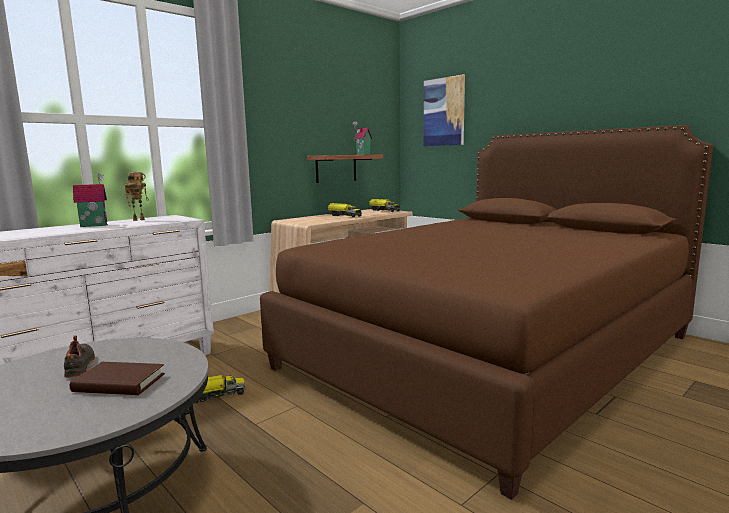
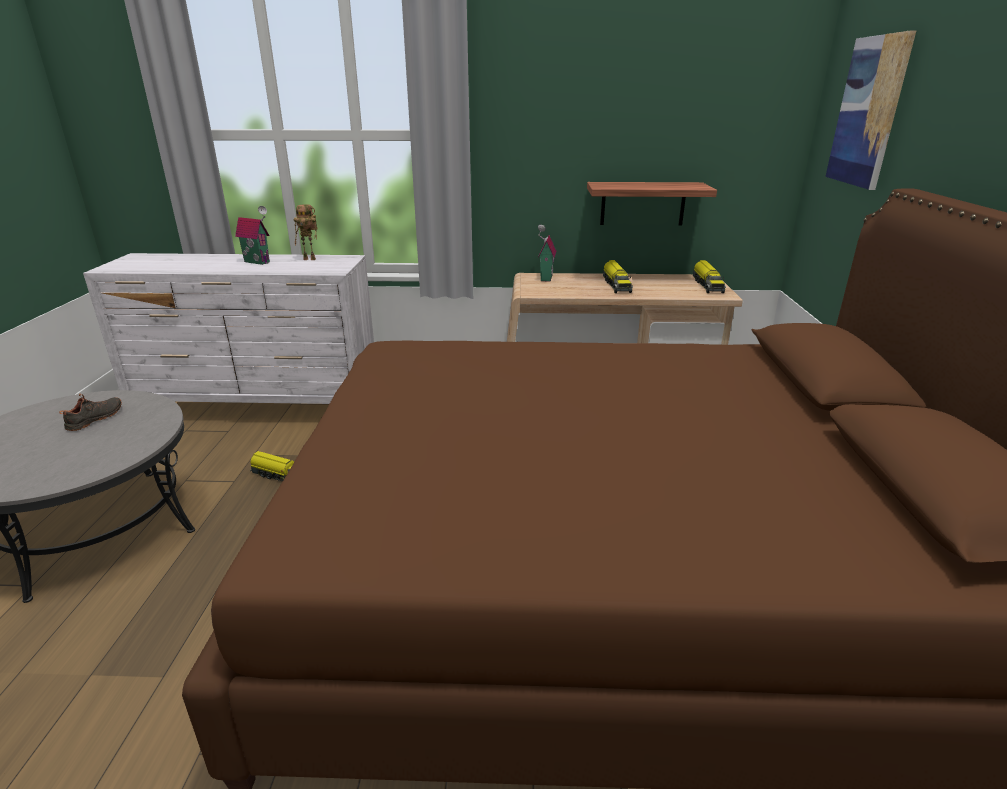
camera: 45 degrees right, 15 degrees up
brown book [70,362,165,395] -> none
toy house [353,121,372,155] -> toy house moved to [538,225,556,282]

